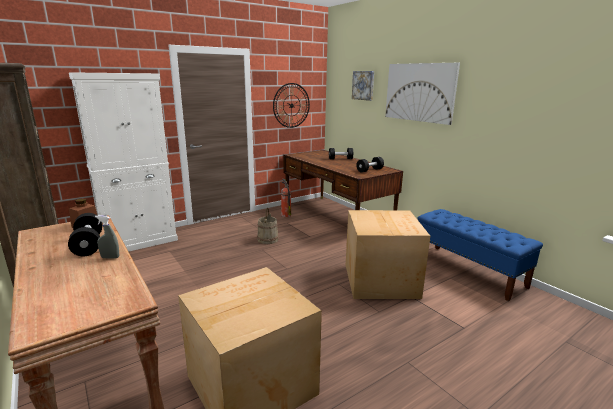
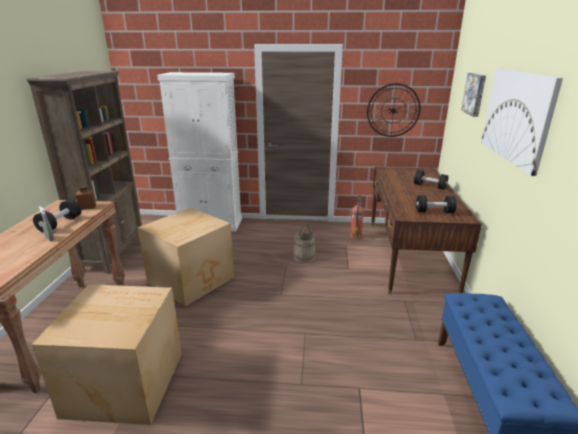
camera: 40 degrees right, 5 degrees up
cardboard box [346,210,430,299] -> cardboard box moved to [137,208,234,306]

